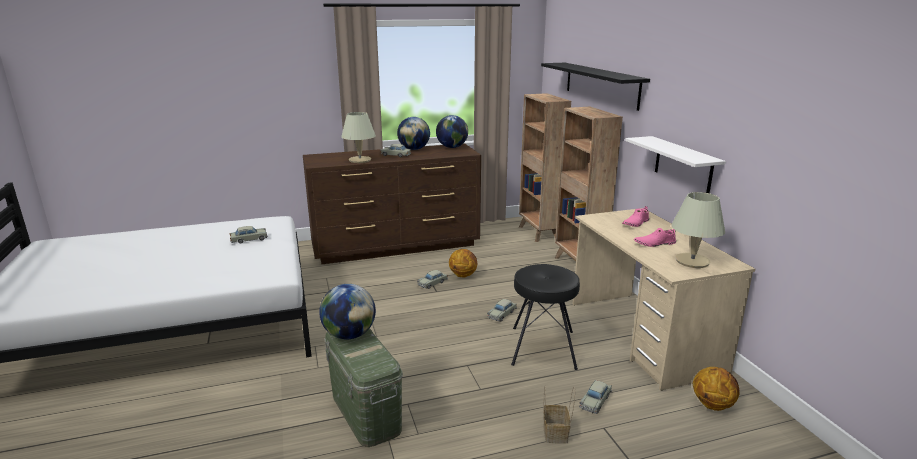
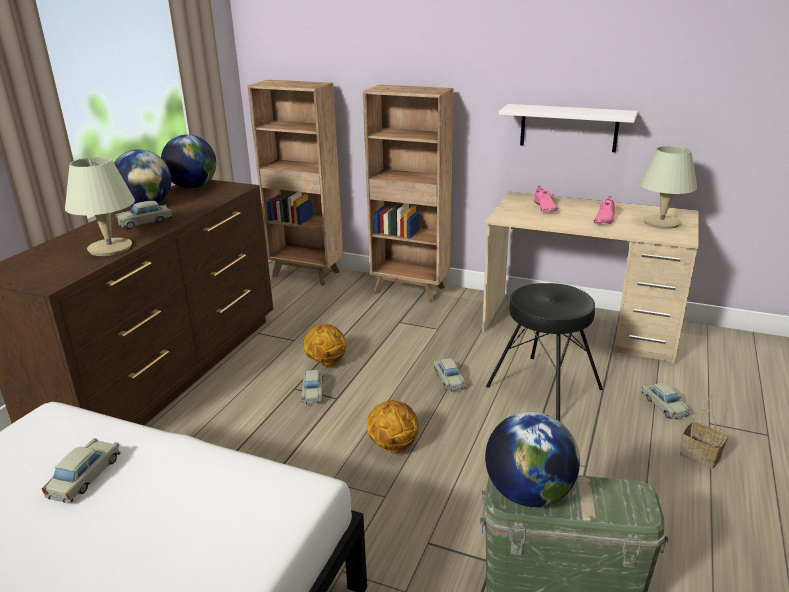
camera: 50 degrees left, 5 degrees up
black shelf [541,63,650,111] -> none
basketball [693,367,739,411] -> basketball moved to [367,400,418,453]

